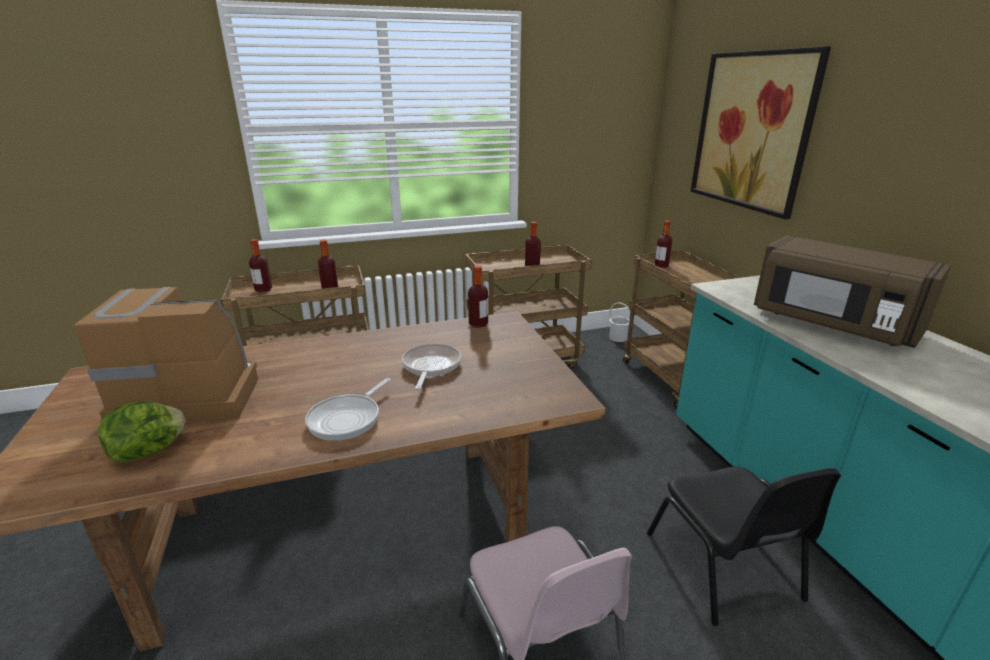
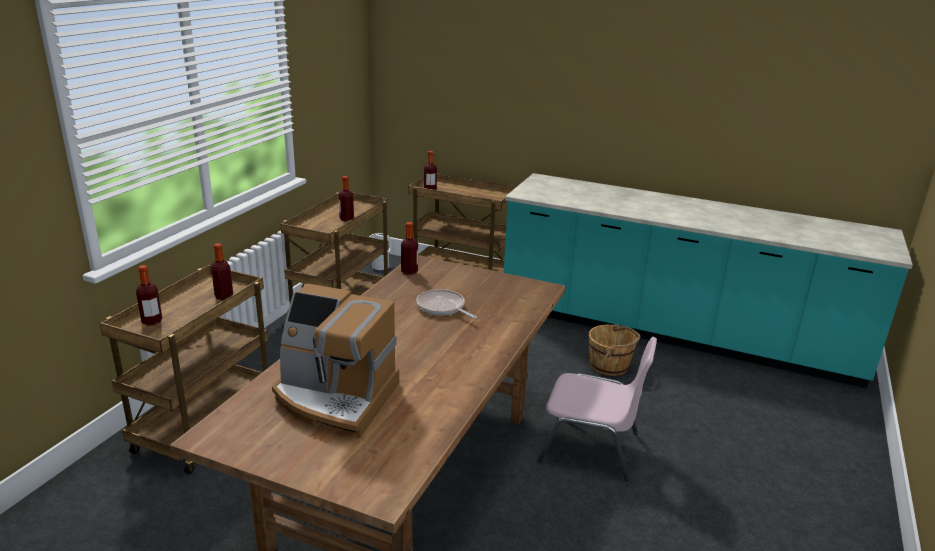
camera: 50 degrees left, 0 degrees up
coffee machine [74,287,258,424] -> coffee machine turned 105 degrees counterclockwise [272,283,399,438]
lettuce [98,401,185,462] -> none
frying pan [305,378,391,441] -> none
black chair [647,466,841,626] -> brown bucket [589,324,641,376]
picture [690,46,831,219] -> none
brown microwave [754,236,951,348] -> none

